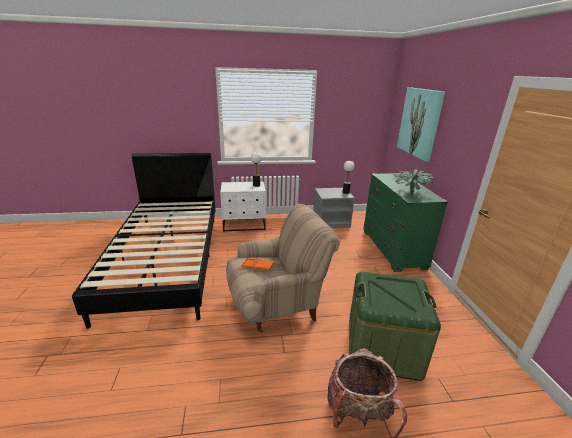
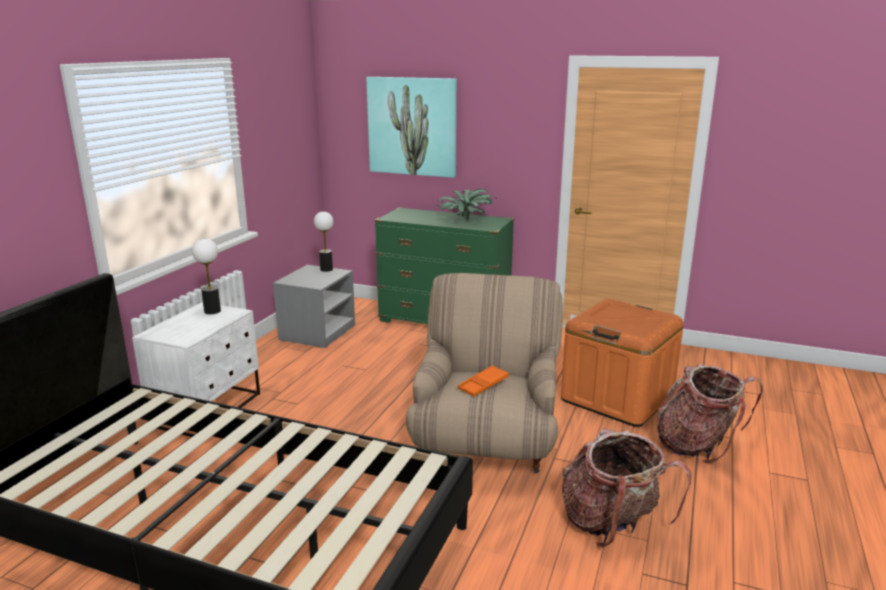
camera: 60 degrees left, 5 degrees down
green storage box [349,272,441,381] -> orange storage box [561,299,684,427]
none -> backpack [562,429,691,548]

